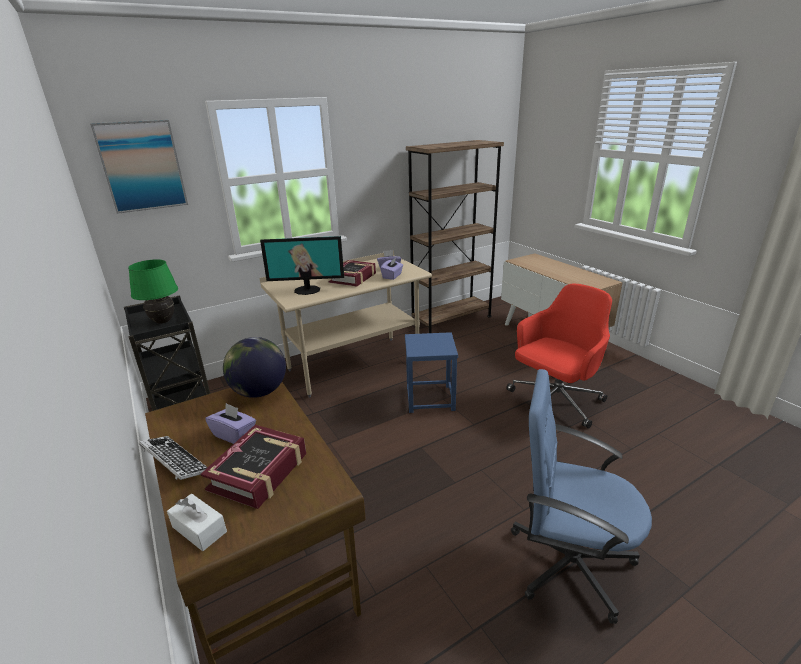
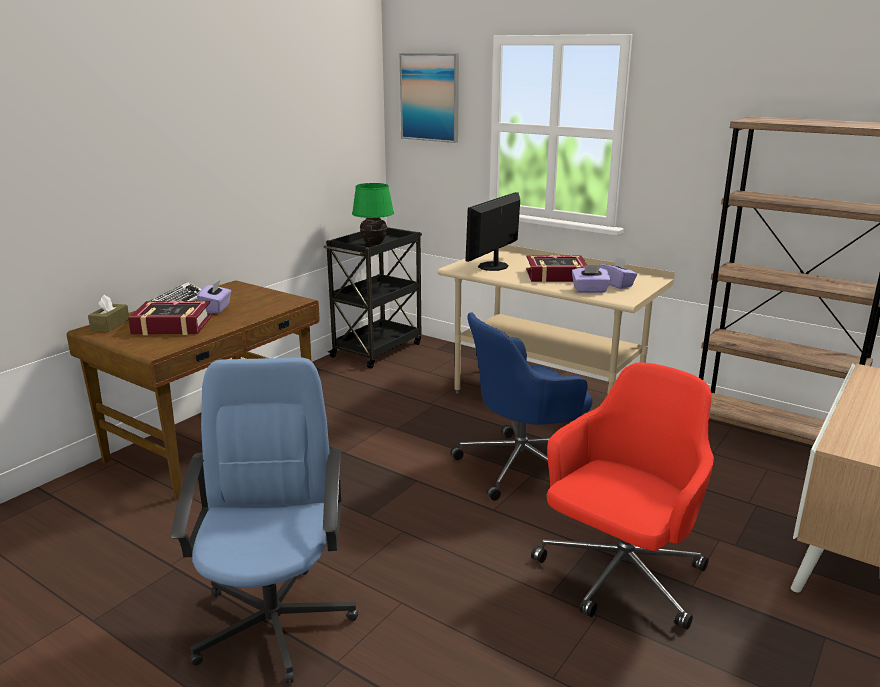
camera: 65 degrees right, 5 degrees down
white tissue box [167,494,227,551] -> brown tissue box [88,294,129,332]
globe [223,337,286,398] -> none
monitor [260,236,344,295] -> monitor turned 60 degrees clockwise [465,192,520,271]
blue stool [405,332,458,413] -> blue office chair [450,312,593,501]
red office chair [506,284,612,429] -> red office chair turned 75 degrees counterclockwise [531,363,714,630]

